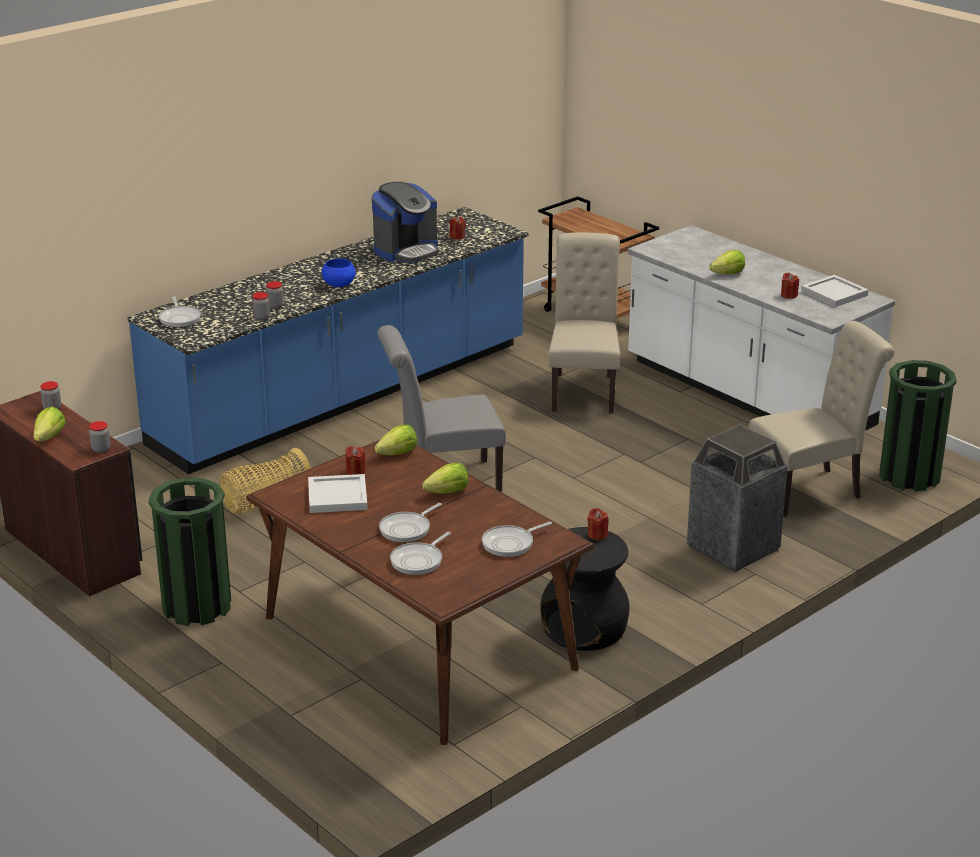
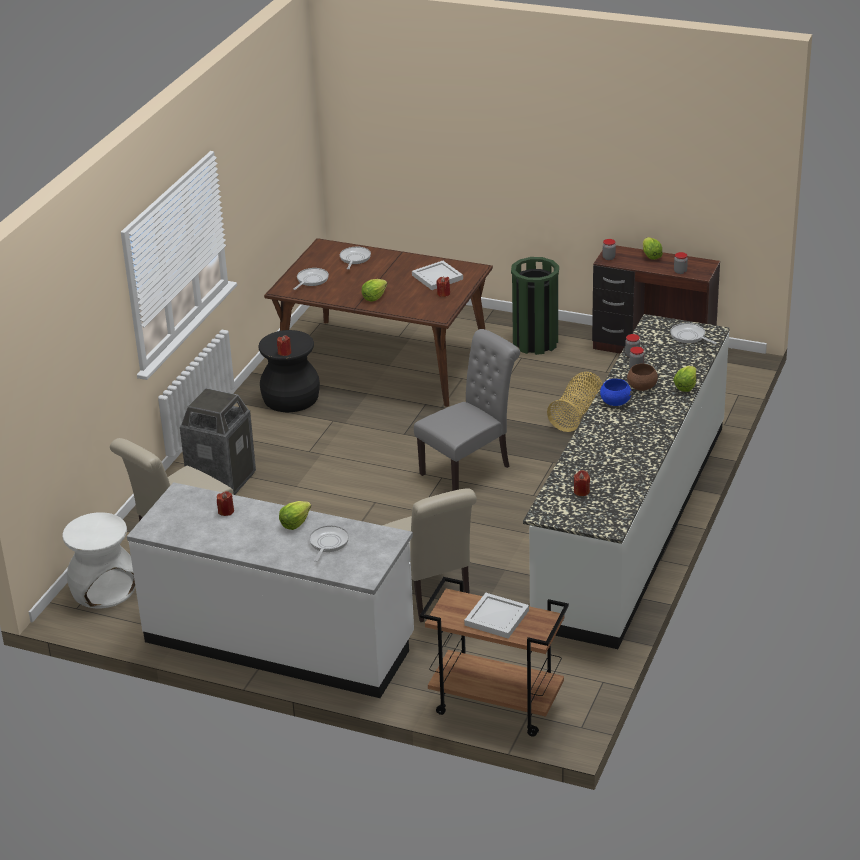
camera: 155 degrees right, 5 degrees up
blue counter [127,207,528,474] -> white counter [523,314,730,649]
coffee machine [372,182,439,263] -> none
lettuce [375,425,417,455] -> lettuce moved to [673,366,697,392]
frying pan [379,503,442,543] -> frying pan moved to [309,525,349,562]
white tray [801,275,869,307] -> white tray moved to [464,593,529,638]
green trash can [879,360,957,491] -> white stool [63,512,135,609]
none -> brown bowl [627,363,658,391]

